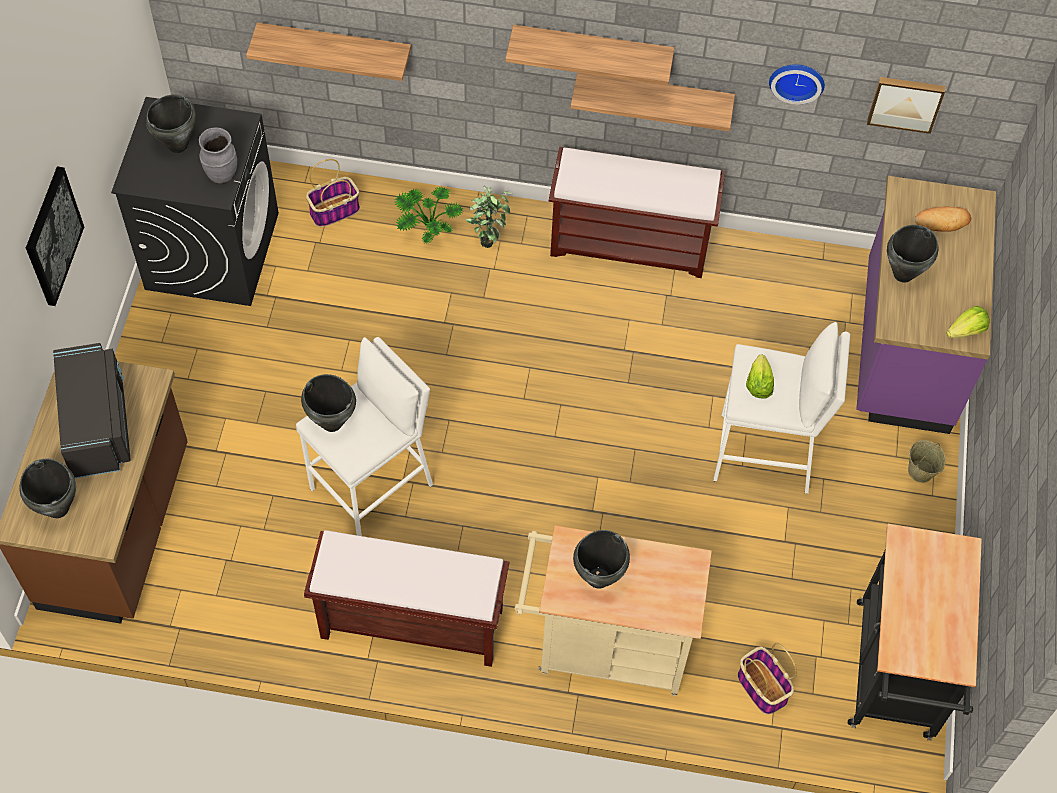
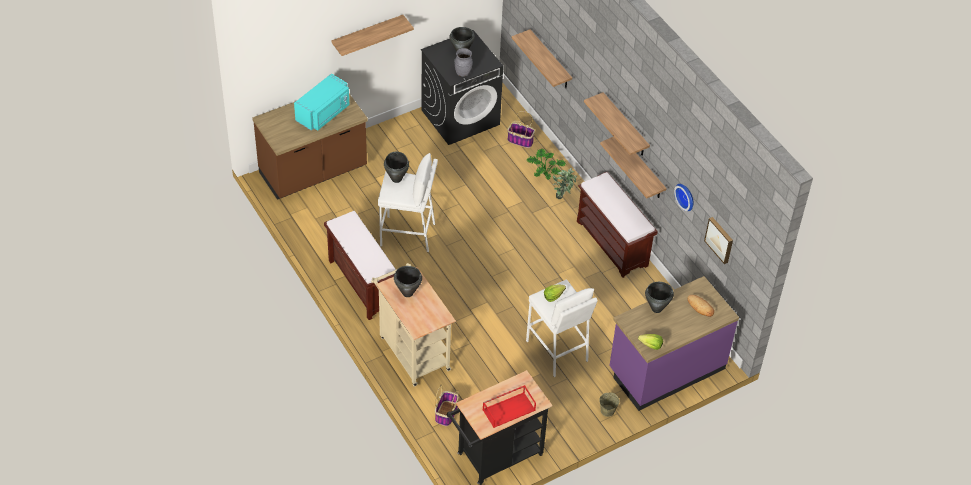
camera: 50 degrees right, 10 degrees down
black cooking pot [19,459,76,518] -> none
picture [26,167,84,306] -> shelf [331,15,414,56]
black microwave [53,343,131,478] -> turquoise microwave [294,73,349,131]
none -> red tray [482,385,536,428]

